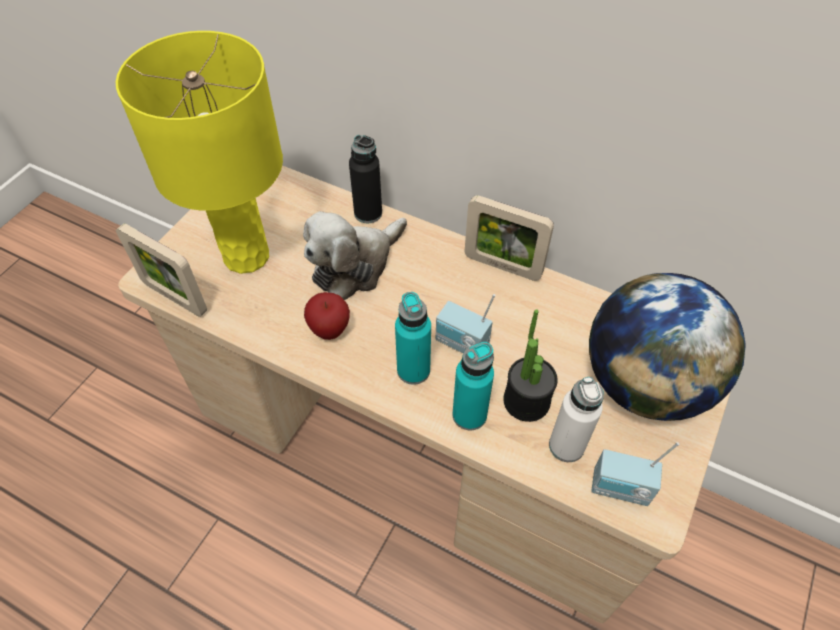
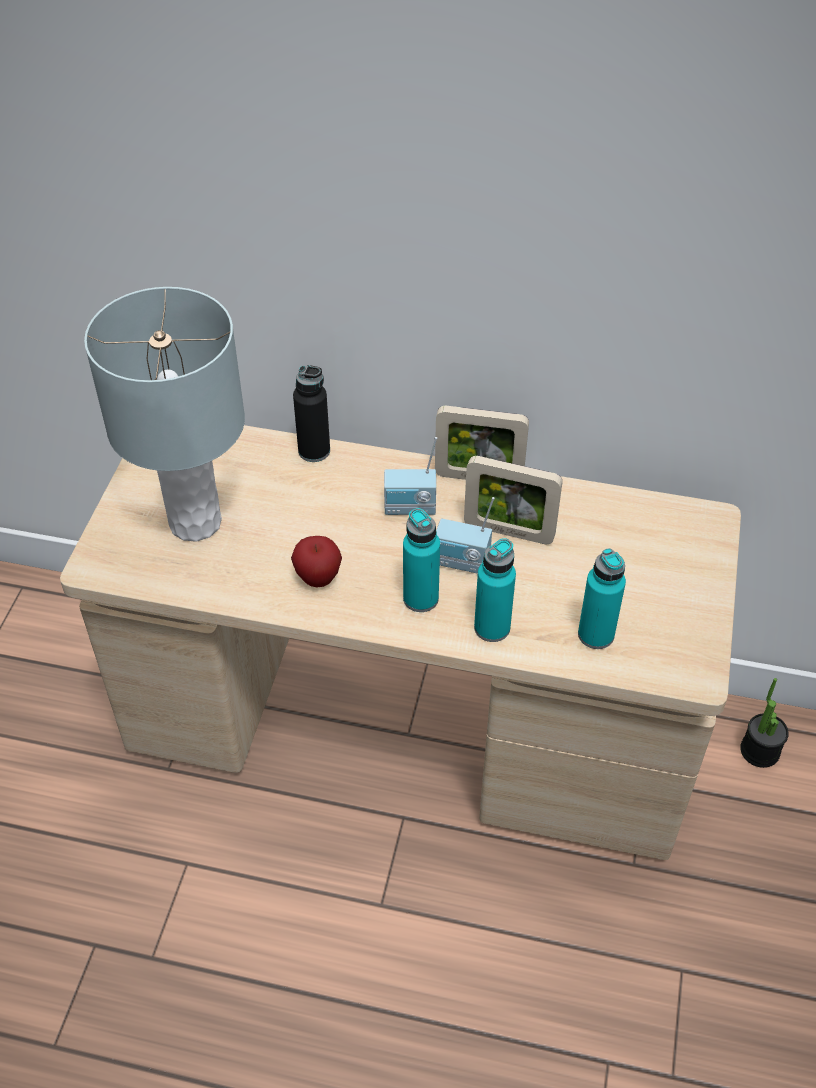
camera: 15 degrees left, 5 degrees down
yellow table lamp [116,31,283,274] -> grey table lamp [84,287,245,542]
picture frame [116,223,207,317] -> picture frame moved to [464,456,563,544]
plush toy [303,211,407,300] -> none
potted plant [504,309,558,422] -> potted plant moved to [740,678,789,768]
white bottle [549,377,604,462] -> turquoise bottle [578,548,626,649]
globe [589,273,746,421] -> none
radio [591,442,679,506] -> radio moved to [384,437,437,515]

